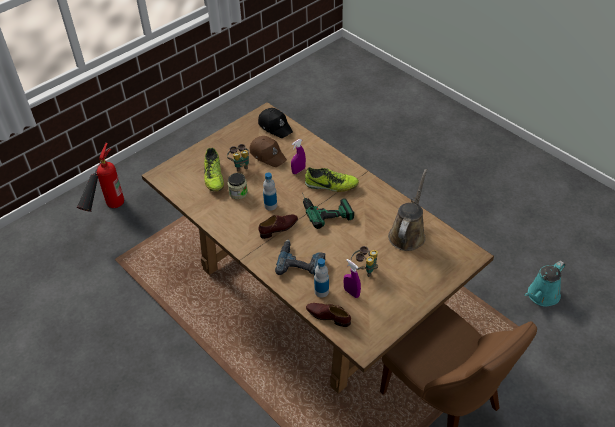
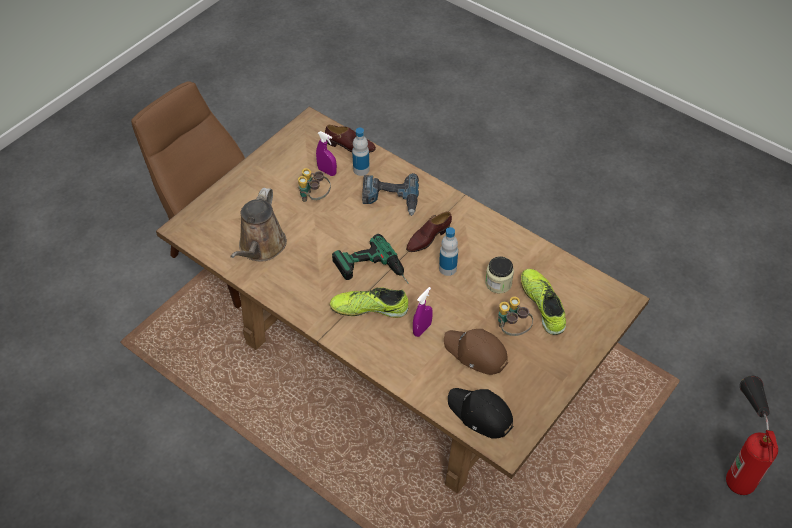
camera: 170 degrees right, 5 degrees up
turquoise watering can [524,260,566,307] -> none

